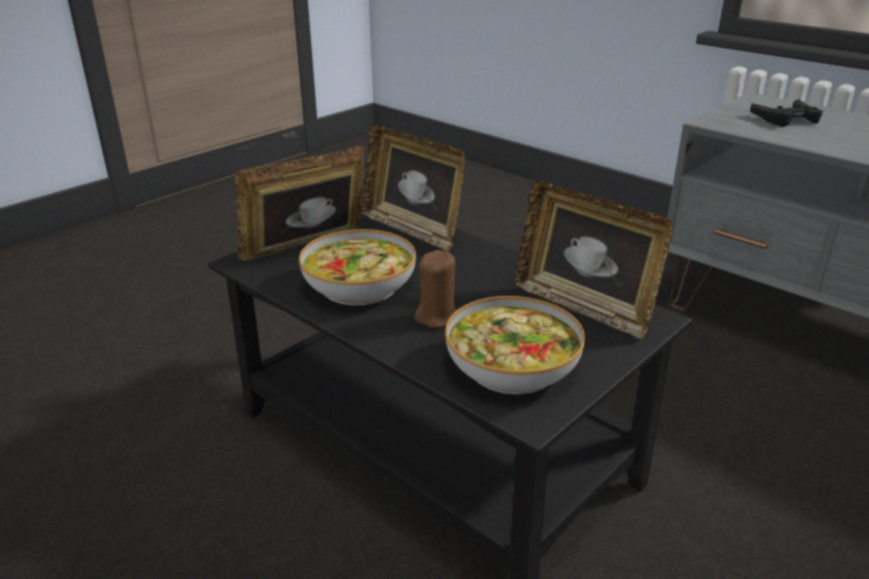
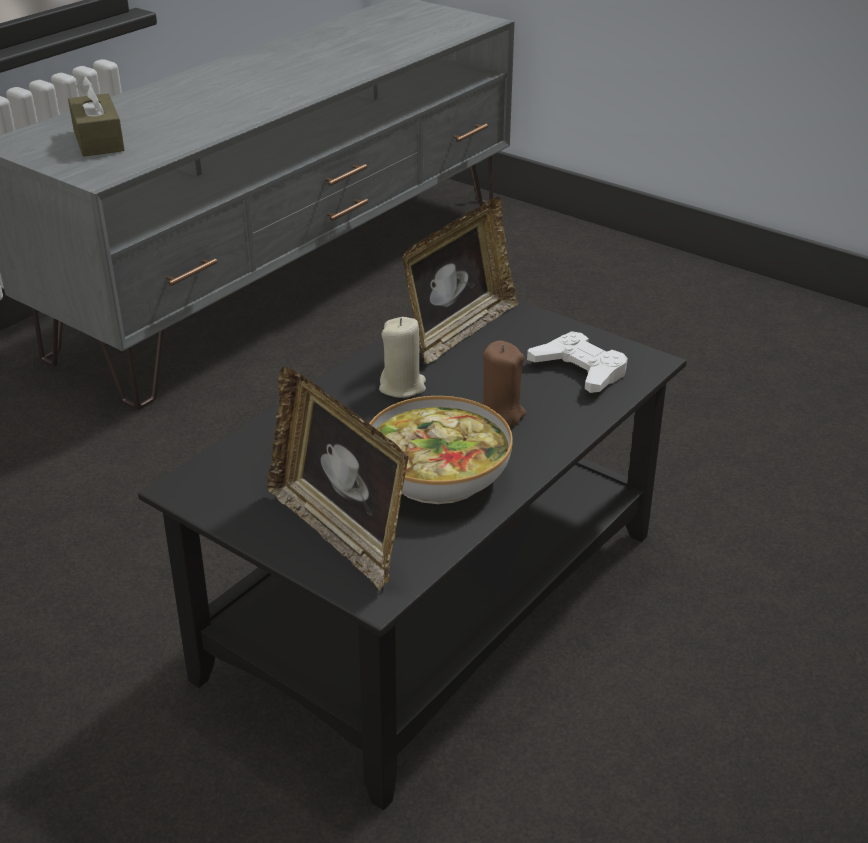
camera: 95 degrees left, 5 degrees up
picture frame [361,125,465,252] -> none
bowl [445,296,585,395] -> white game controller [527,331,628,393]
black game controller [750,99,823,127] -> brown tissue box [68,76,124,157]
none -> beige candle [379,317,426,398]

